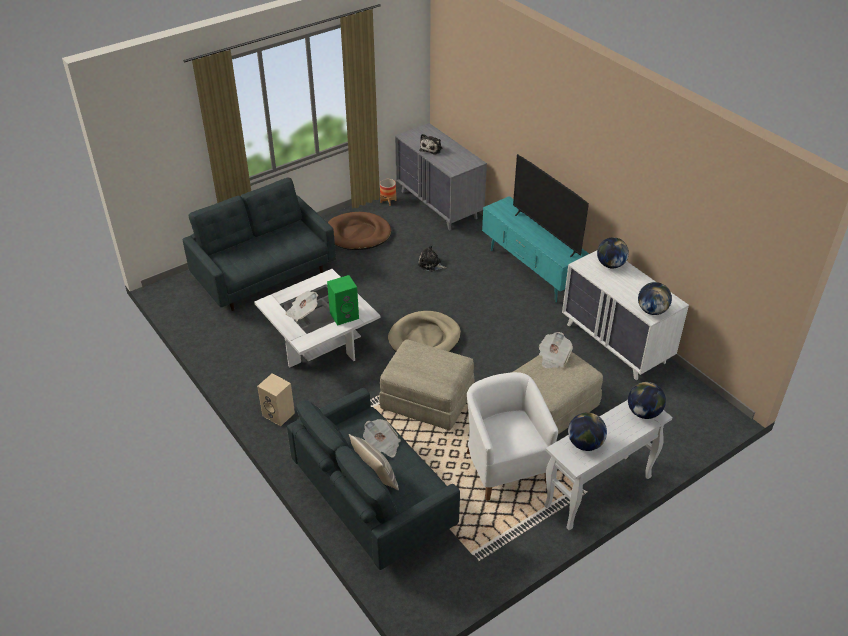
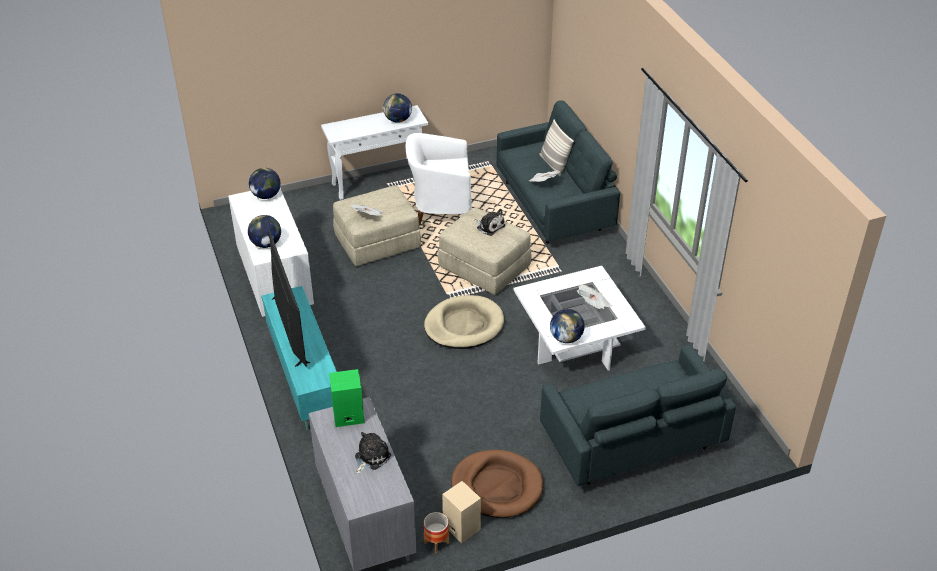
camera: 165 degrees left, 0 degrees up
beige speaker [257,373,295,426] -> beige speaker moved to [442,481,481,543]
green speaker [327,275,359,326] -> green speaker moved to [329,369,364,427]
plush toy [418,245,447,271] -> plush toy moved to [474,209,505,236]
white armchair [467,372,558,501] -> white armchair turned 90 degrees clockwise [406,133,472,226]
globe [628,382,666,419] -> globe moved to [550,309,585,343]

